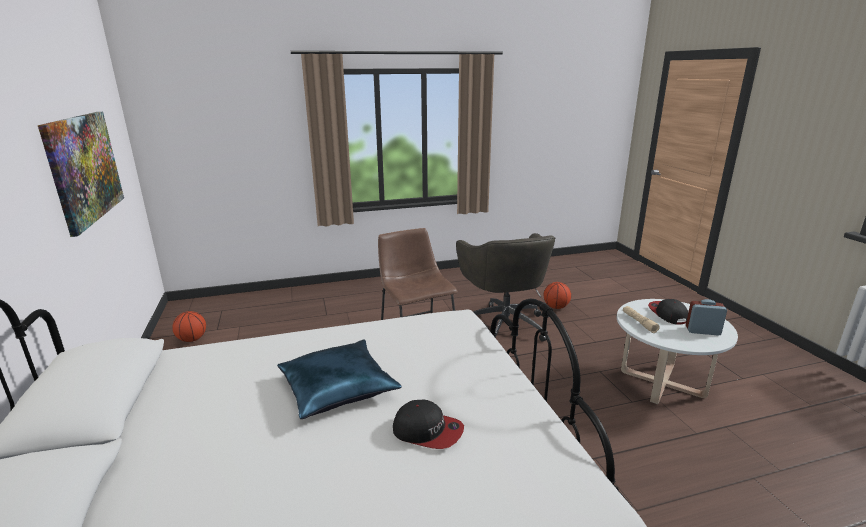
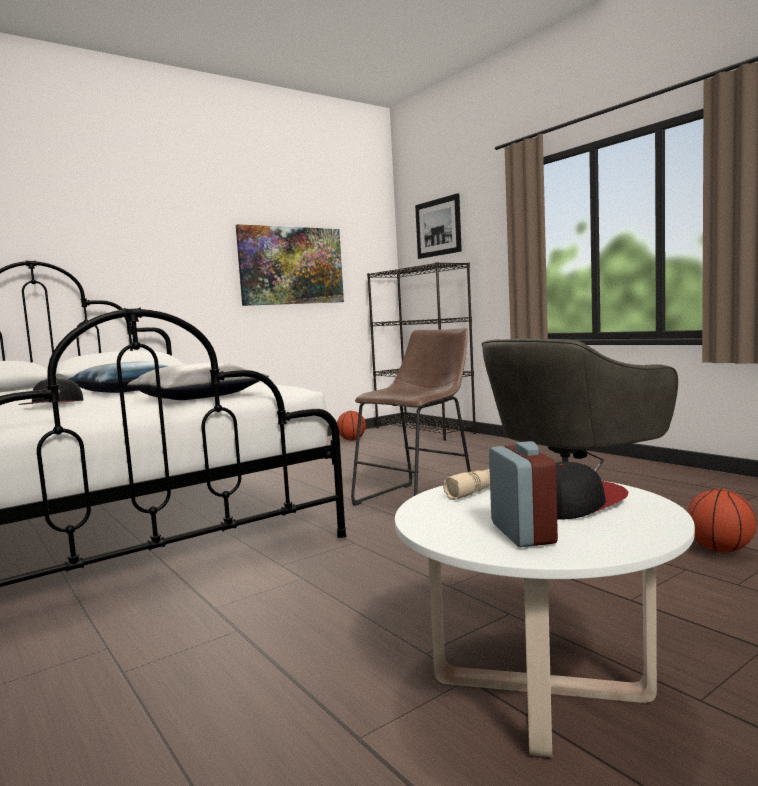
camera: 70 degrees right, 15 degrees down
none -> grey pillow [127,362,269,400]
none -> black bookcase [367,262,476,440]
none -> picture [415,193,462,259]

